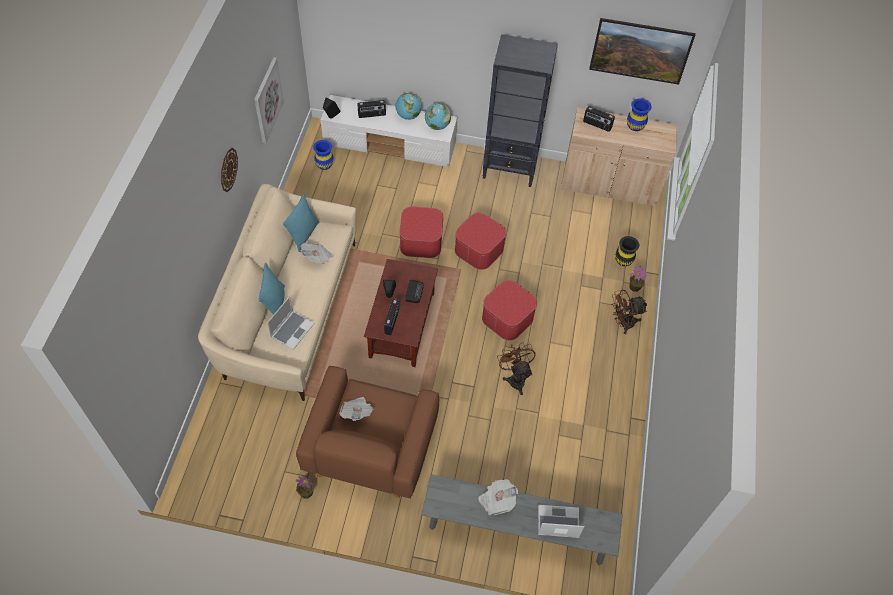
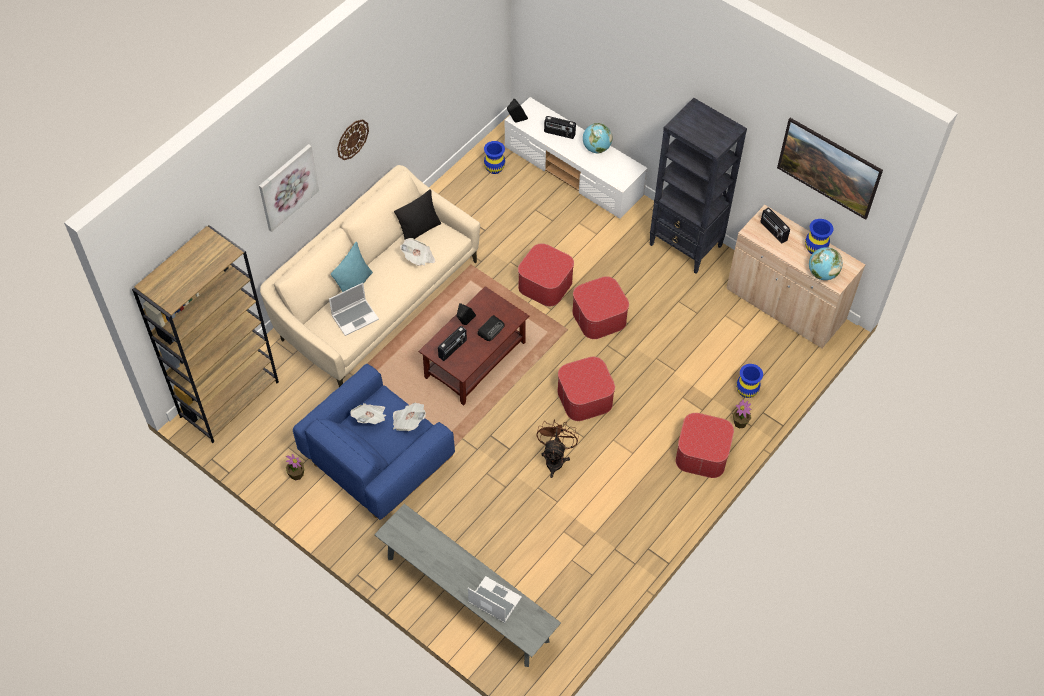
camera: 30 degrees right, 0 degrees up
picture [254,57,284,144] -> picture moved to [259,144,319,232]
turquoise pillow [283,194,319,252] -> black pillow [394,189,441,240]
brown armchair [296,366,439,498] -> blue armchair [293,364,455,520]
globe [425,103,451,130] -> globe moved to [809,247,843,280]
newspaper [478,479,518,516] -> newspaper moved to [393,403,426,431]
brown fan [611,290,647,334] -> ottoman [675,413,734,478]
black vase [615,236,639,266] -> blue vase [736,364,763,398]
none -> brown bookcase [132,225,279,443]

